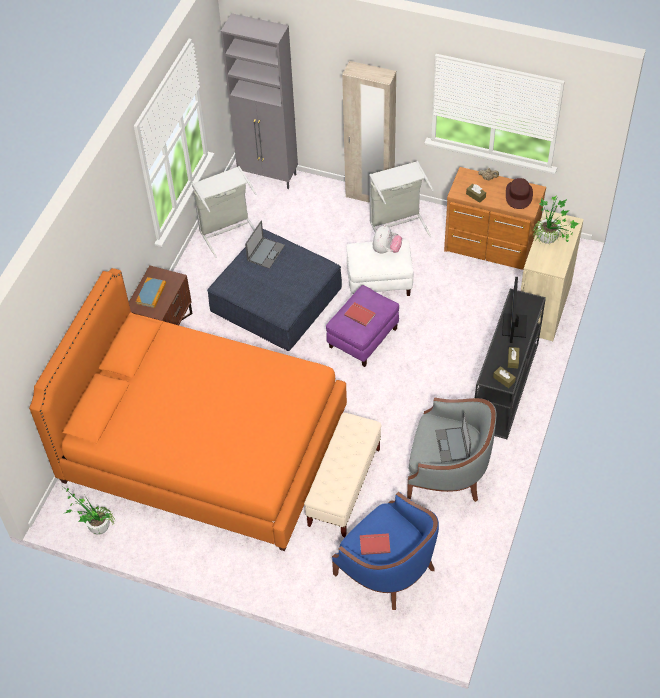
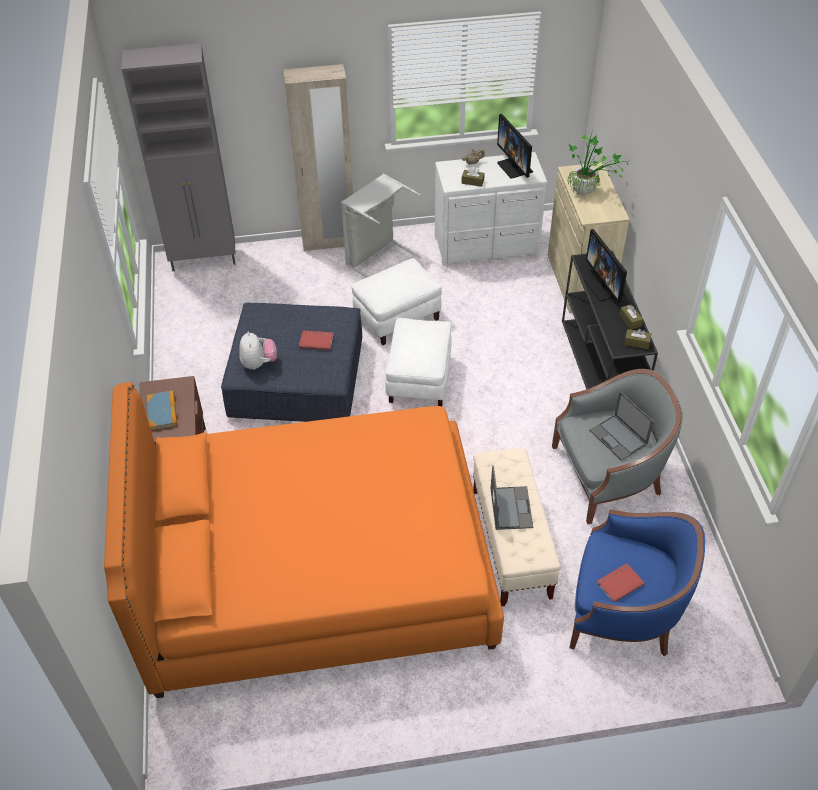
camera: 30 degrees left, 5 degrees down
potted plant [61,485,115,535] -> none
grey laundry basket [192,166,257,258] -> none
laptop [245,220,285,269] -> laptop moved to [491,465,533,530]
purple ottoman [326,285,399,367] -> white ottoman [385,318,452,406]
red book [344,302,376,326] -> red book moved to [299,331,334,350]
plush toy [373,225,402,254] -> plush toy moved to [239,332,277,370]
brown dresser [444,167,546,270] -> white dresser [435,152,547,266]
brown hat [506,178,533,209] -> monitor [497,114,533,179]

